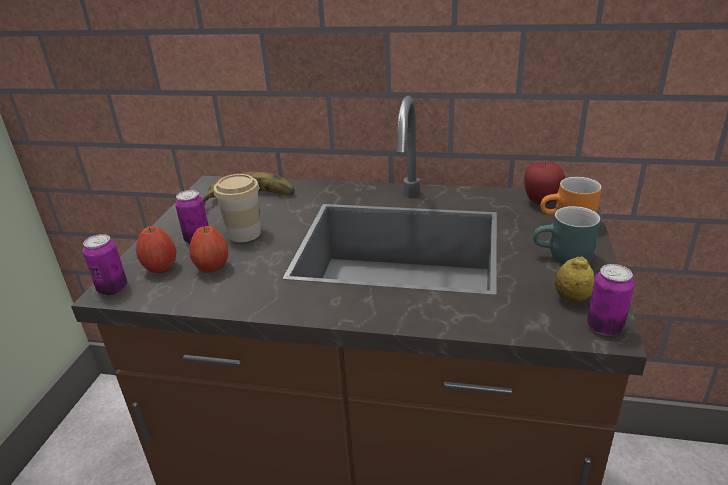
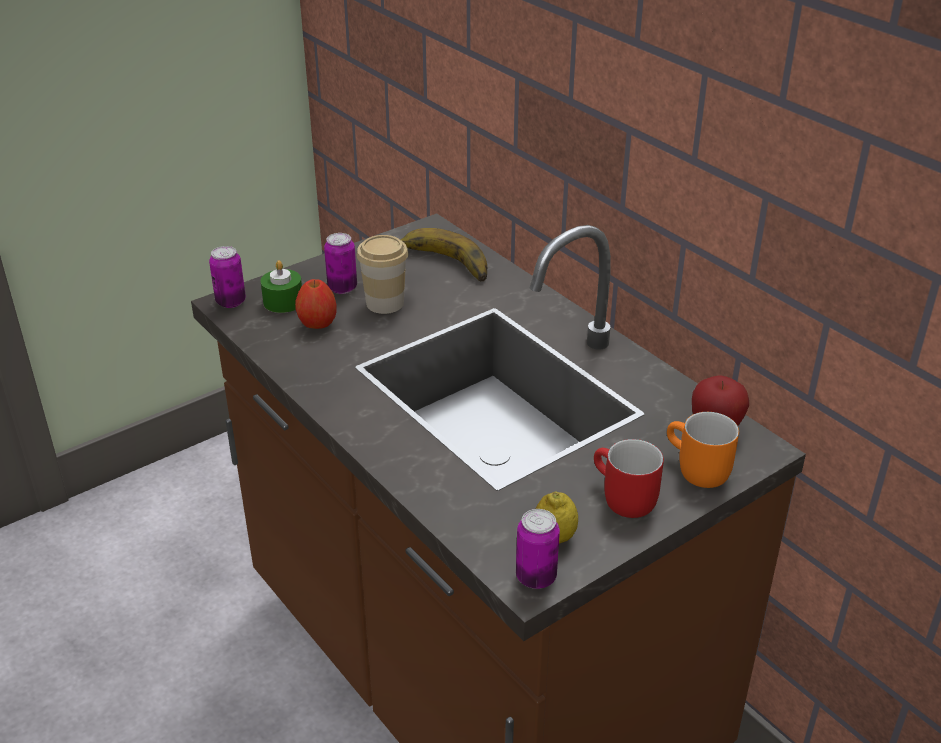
camera: 40 degrees right, 5 degrees up
apple [136,226,177,273] -> green candle [261,260,302,313]
turquoise mug [533,206,601,264] -> red mug [594,439,664,518]

